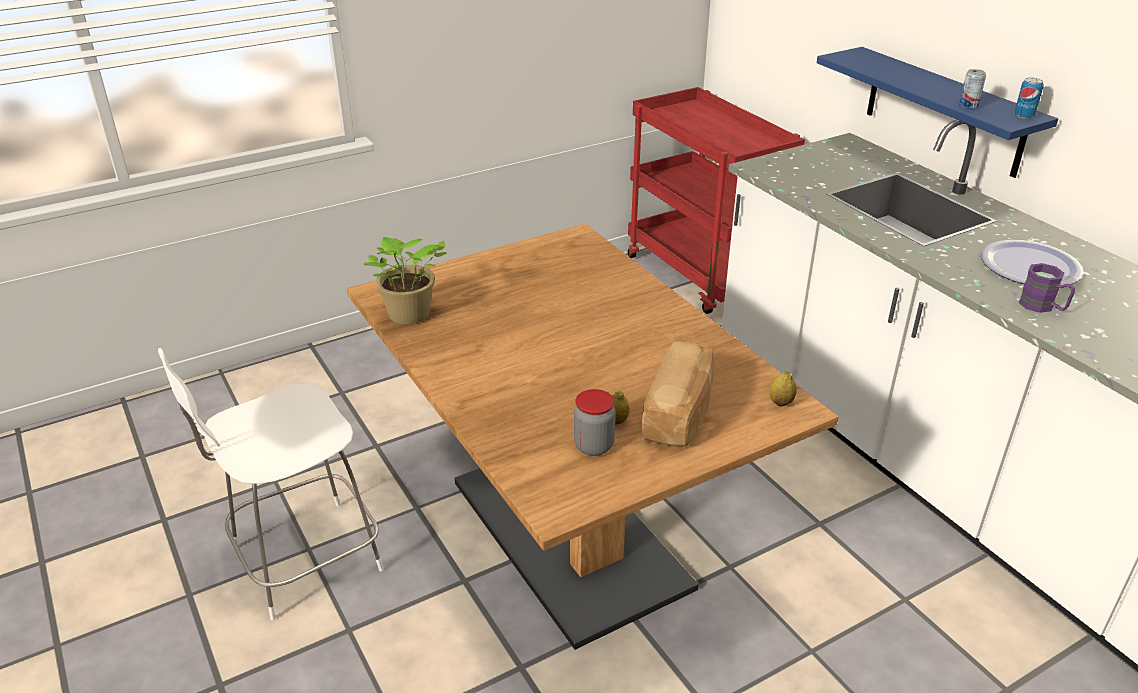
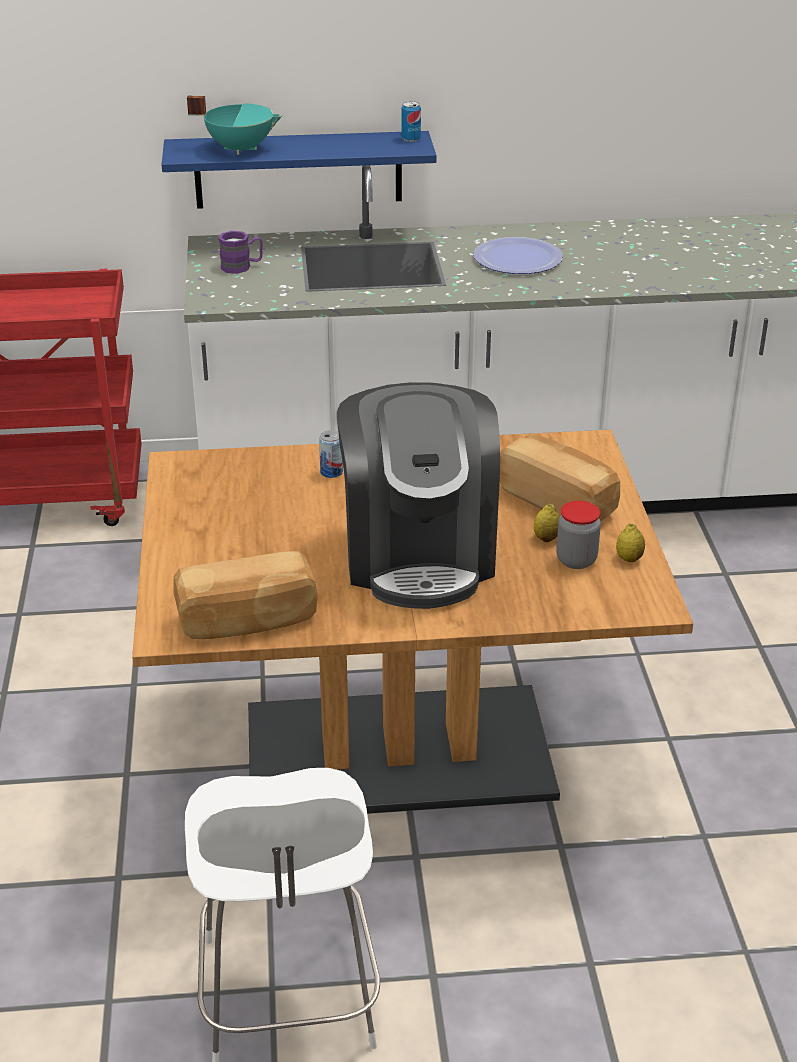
camera: 65 degrees left, 0 degrees up
potted plant [364,237,447,324] -> bread [173,551,318,639]
lemon [769,371,797,407] -> lemon moved to [616,523,645,562]
can [959,69,986,110] -> can moved to [319,430,343,478]
purple mug [1018,263,1075,313] -> purple mug moved to [219,231,263,274]
none -> turquoise cooking pot [187,96,282,155]
none -> coffee machine [337,382,500,609]

